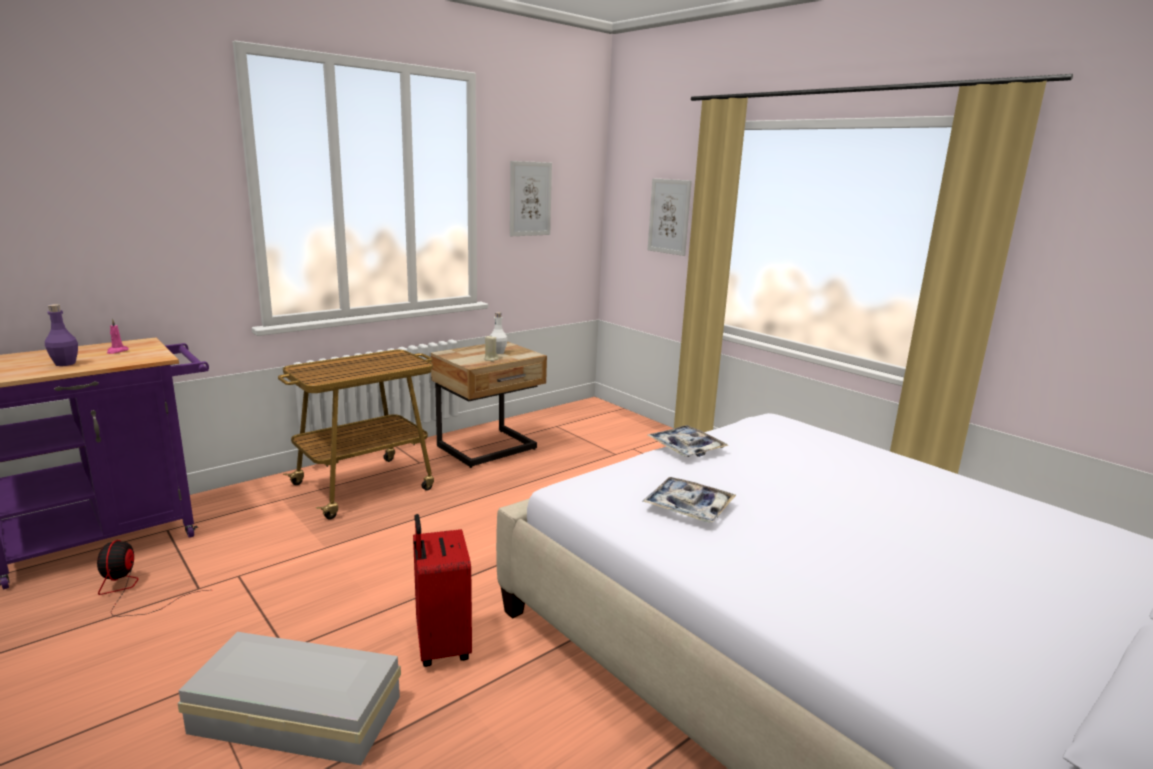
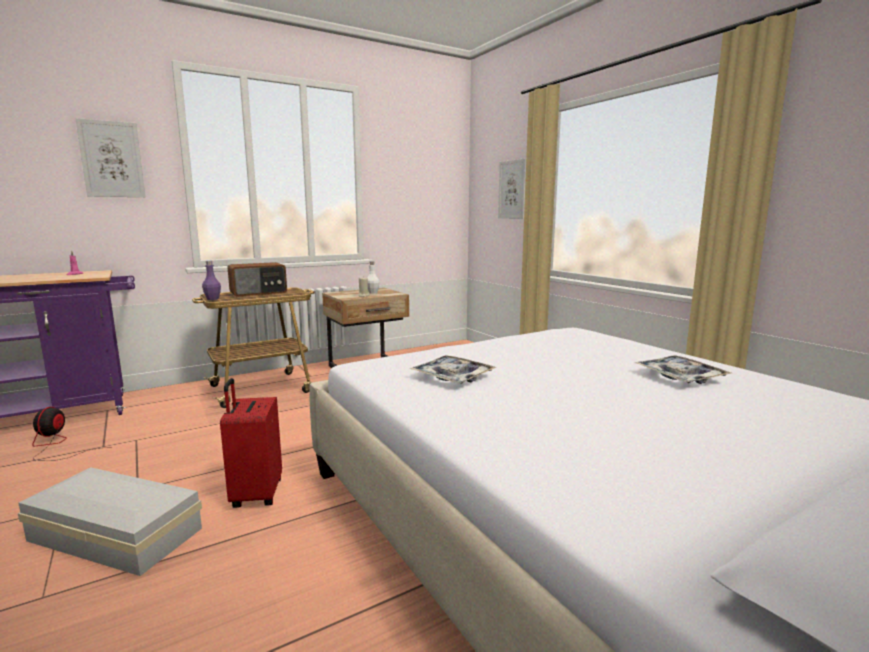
camera: 10 degrees right, 5 degrees down
purple bottle [45,304,78,366] -> purple bottle moved to [202,261,221,300]
picture [510,161,552,236] -> picture moved to [75,118,146,197]
tray [647,425,728,457] -> tray moved to [635,355,731,384]
none -> radio [227,262,287,297]

